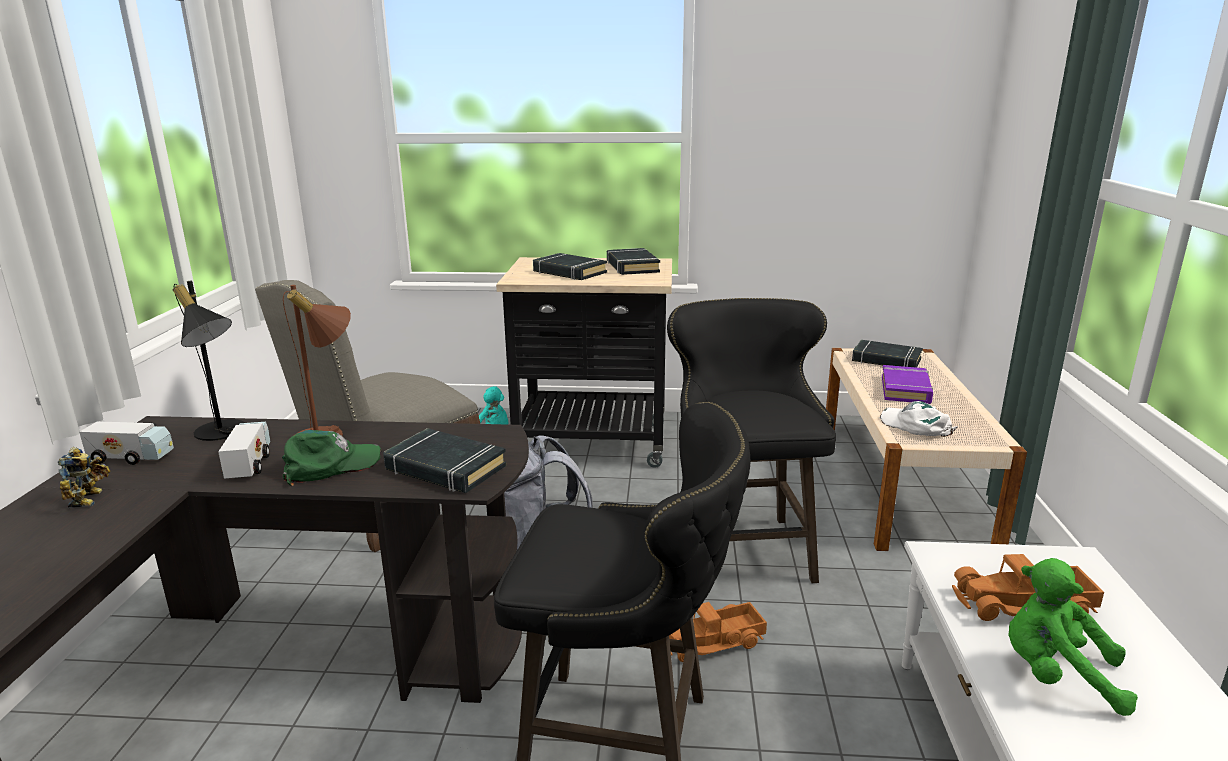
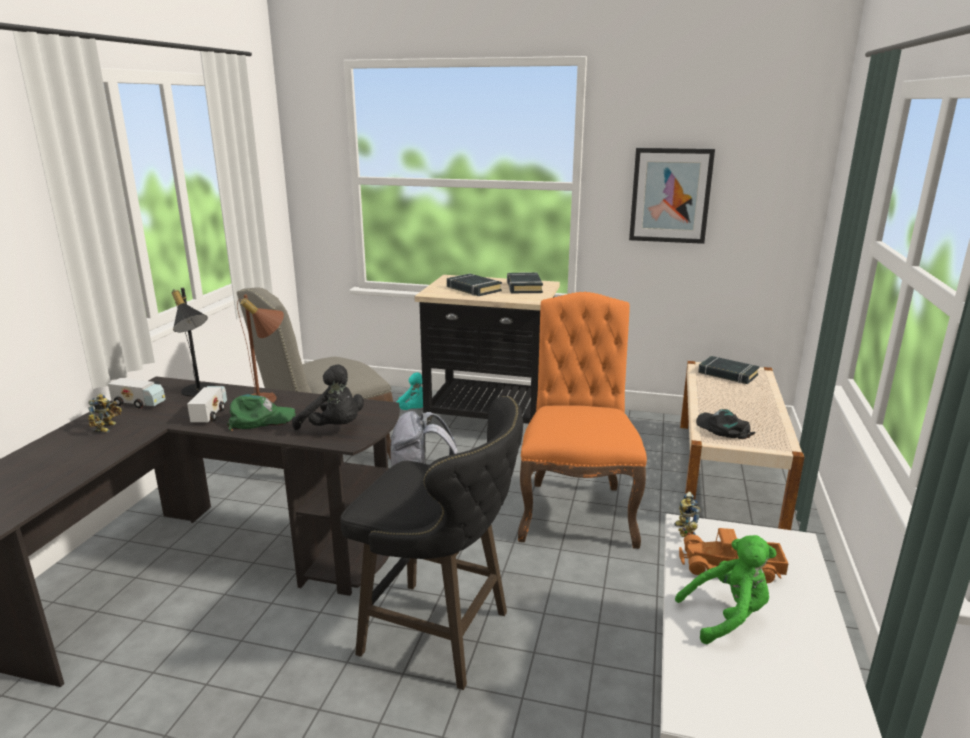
camera: 10 degrees right, 0 degrees up
black book [383,428,507,493] -> black plush toy [292,364,364,430]
black stool [667,298,836,583] -> orange chair [518,292,647,549]
toy truck [669,602,767,662] -> none
white cap [880,401,958,437] -> black cap [696,409,756,439]
purple book [882,365,933,404] -> none
green plush toy [1009,558,1138,716] -> green plush toy turned 135 degrees clockwise [675,535,777,644]
none -> picture [629,148,715,244]
none -> toy robot [674,491,701,537]

